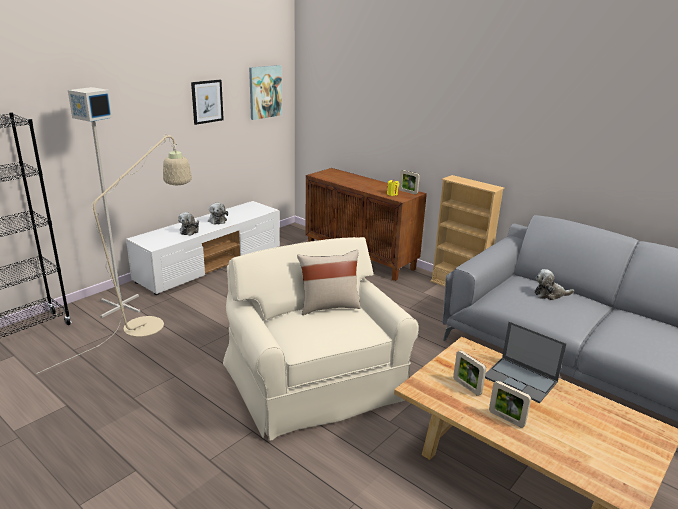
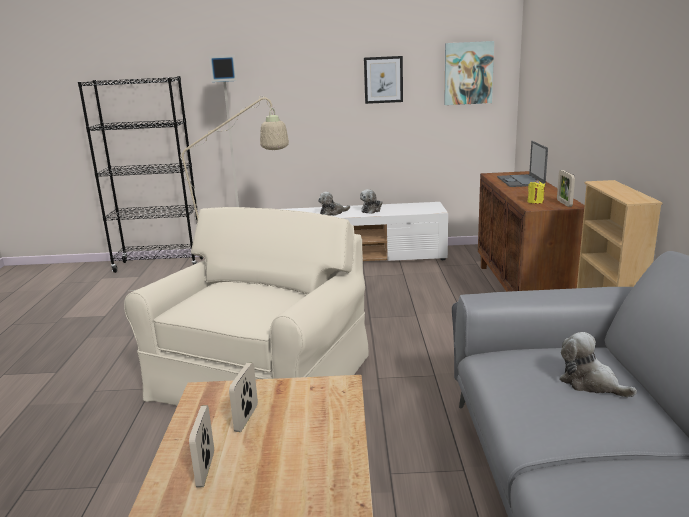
camera: 50 degrees right, 5 degrees down
beige pillow [297,250,361,315] -> none
laptop [485,321,567,403] -> laptop moved to [497,141,548,187]

